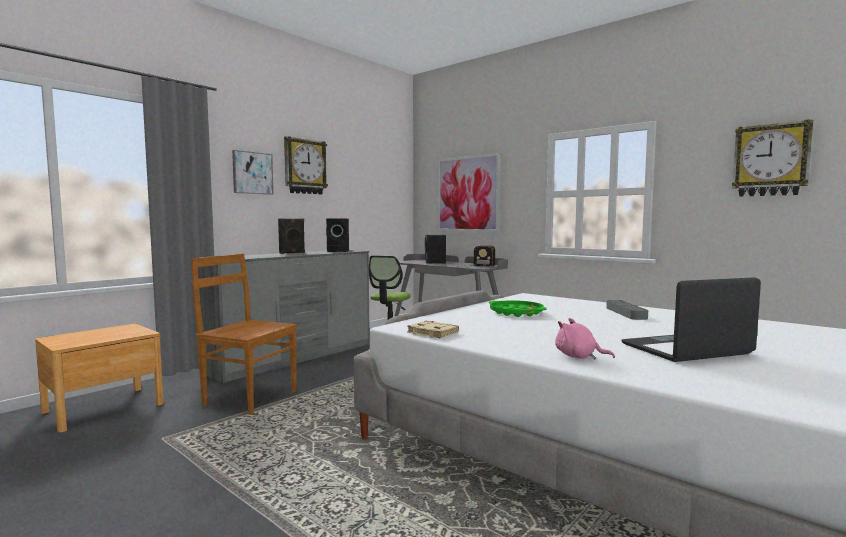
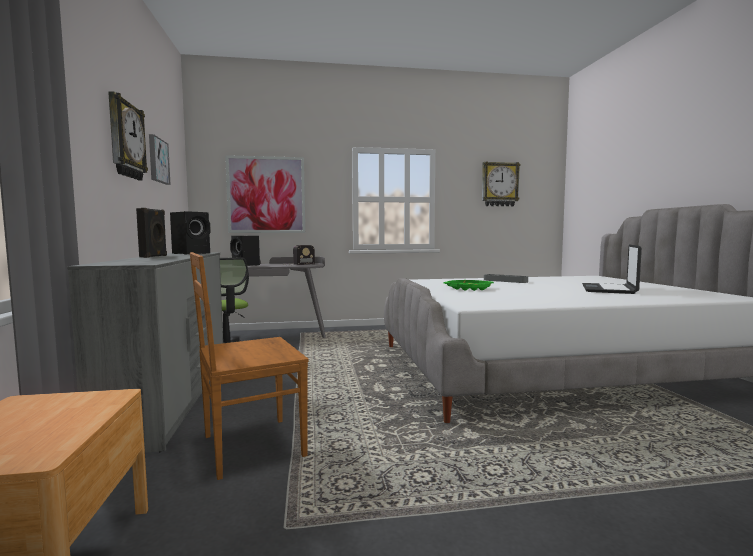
camera: 50 degrees left, 0 degrees up
picture [232,150,274,195] -> picture moved to [149,134,171,185]
beige book [407,321,459,338] -> none
pink plush toy [555,318,615,359] -> none

